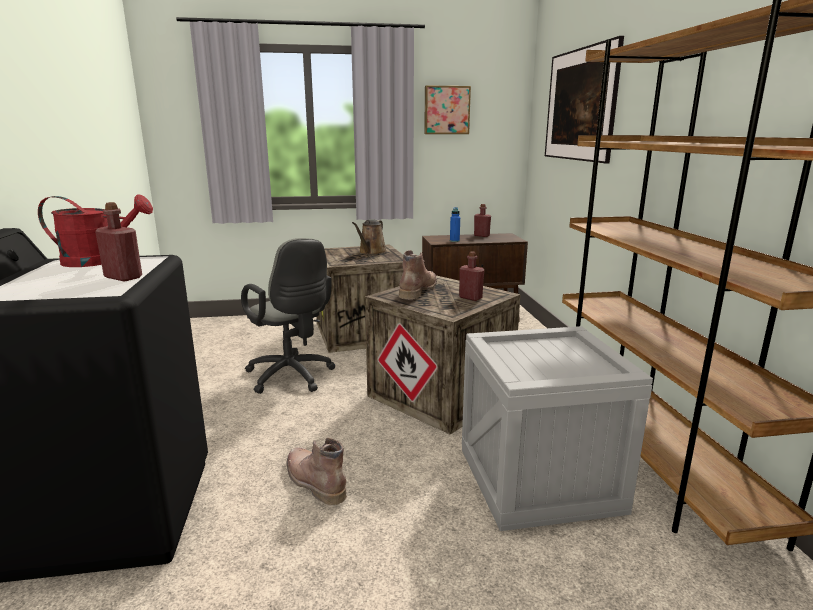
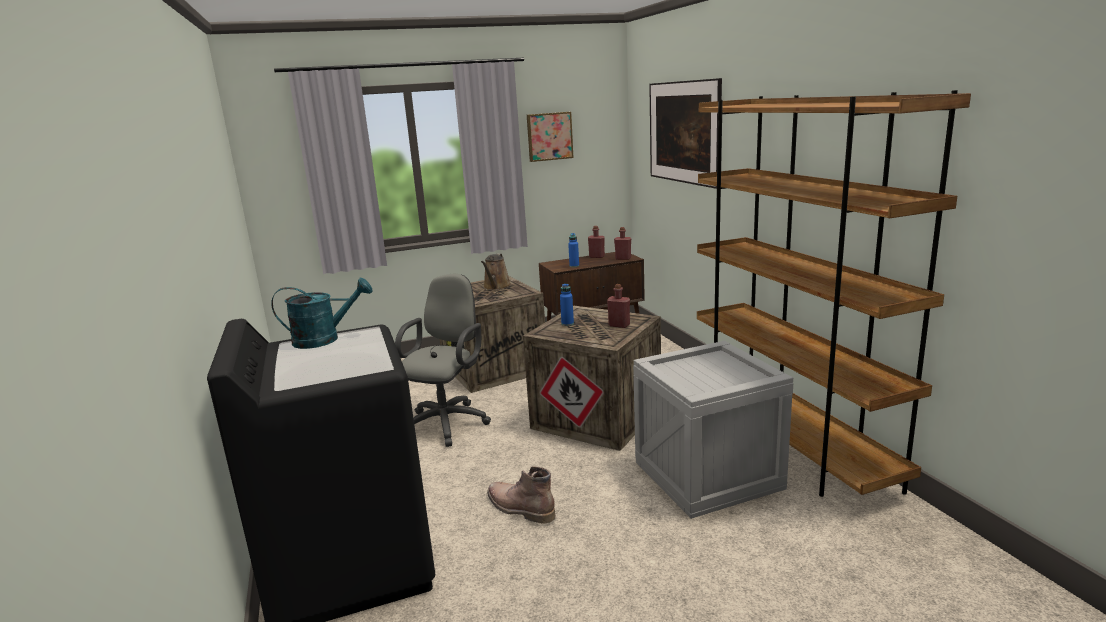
camera: 10 degrees left, 0 degrees up
red watering can [38,194,153,267] -> turquoise watering can [271,278,373,349]
red bottle [95,202,142,281] -> red bottle moved to [614,227,631,260]
grey office chair [241,238,335,394] -> grey office chair turned 105 degrees counterclockwise [395,274,491,447]
brown boot [398,250,437,300] -> blue bottle [560,283,574,326]

